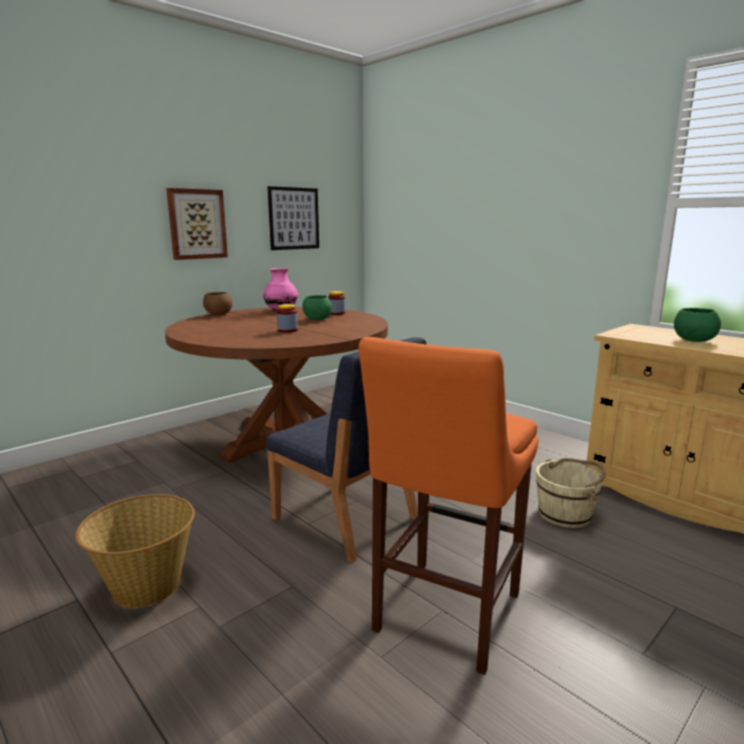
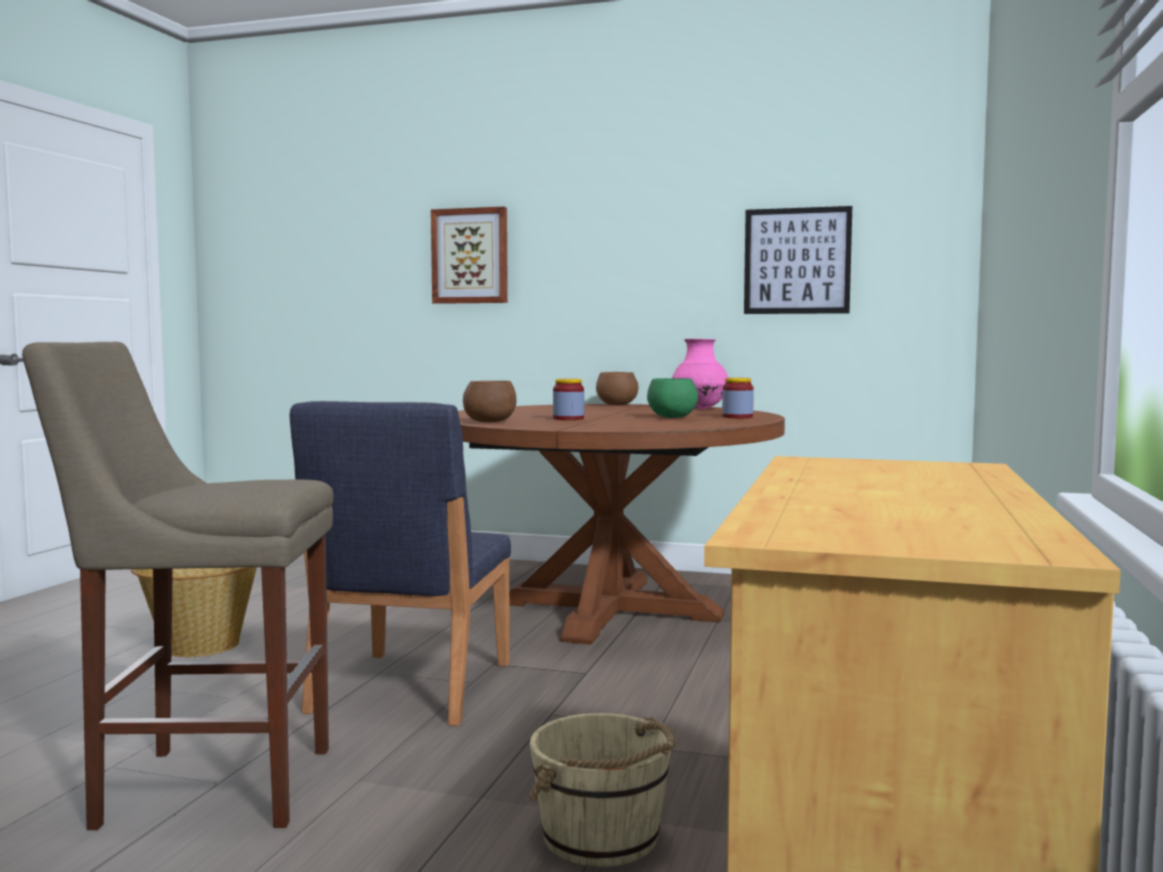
camera: 60 degrees right, 10 degrees down
picture [166,188,228,260] -> picture moved to [431,207,508,304]
orange stool [359,337,539,675] -> beige stool [22,342,334,830]
green bowl [674,308,721,342] -> none
none -> brown bowl [463,381,516,422]

